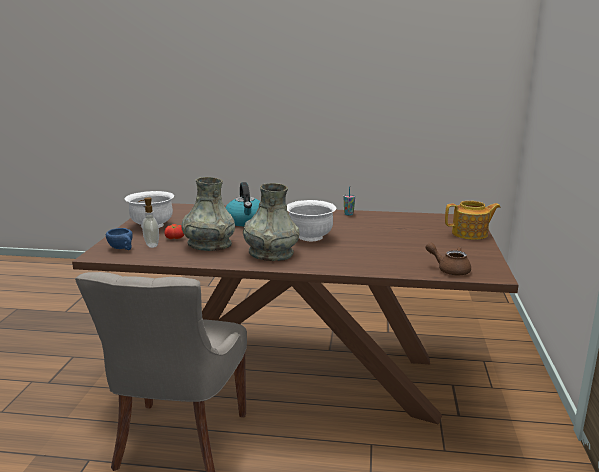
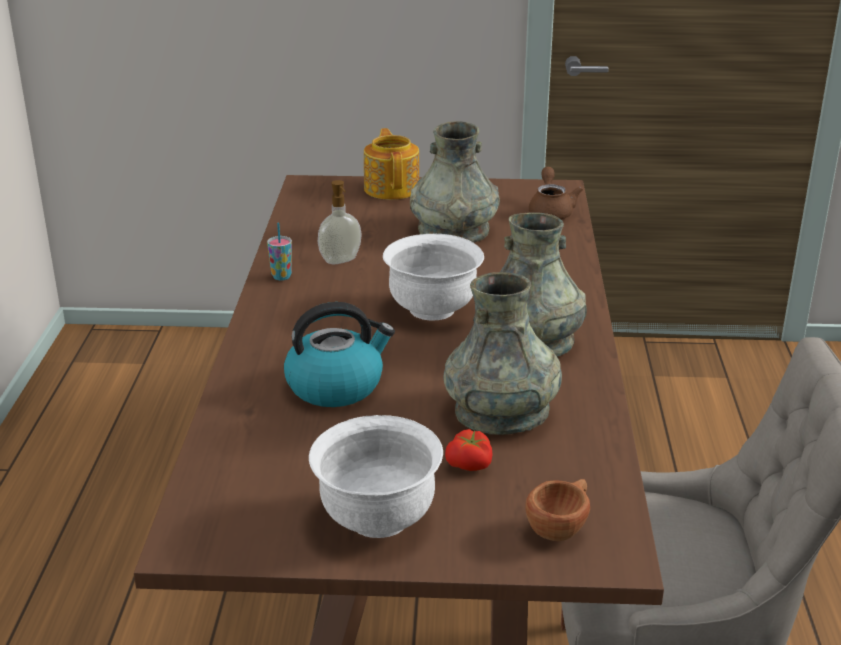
camera: 95 degrees left, 10 degrees up
blue cup [106,228,133,250] -> brown cup [526,479,590,541]
soap dispenser [138,197,159,248] -> soap dispenser moved to [318,180,362,264]
brown teapot [426,242,471,275] -> brown teapot turned 150 degrees clockwise [529,167,583,219]
none -> grey vase [410,121,500,243]

